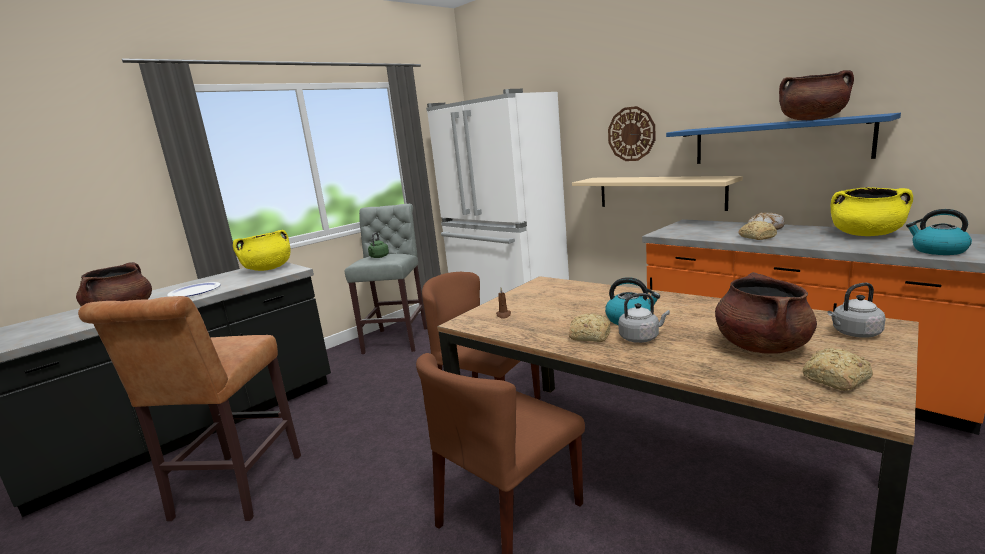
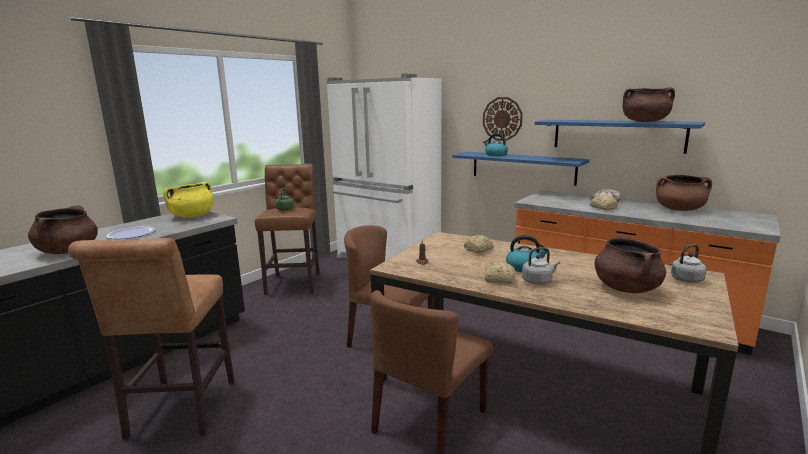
camera: 10 degrees left, 0 degrees up
grey stool [344,204,427,354] -> brown stool [255,164,320,296]
beige shelf [572,176,743,211] -> blue shelf [452,152,589,186]
bread [802,348,873,391] -> bread moved to [464,235,494,253]
yellow cooking pot [831,187,913,236] -> brown cooking pot [656,175,712,211]
kettle [906,209,972,255] -> kettle moved to [483,134,508,156]

